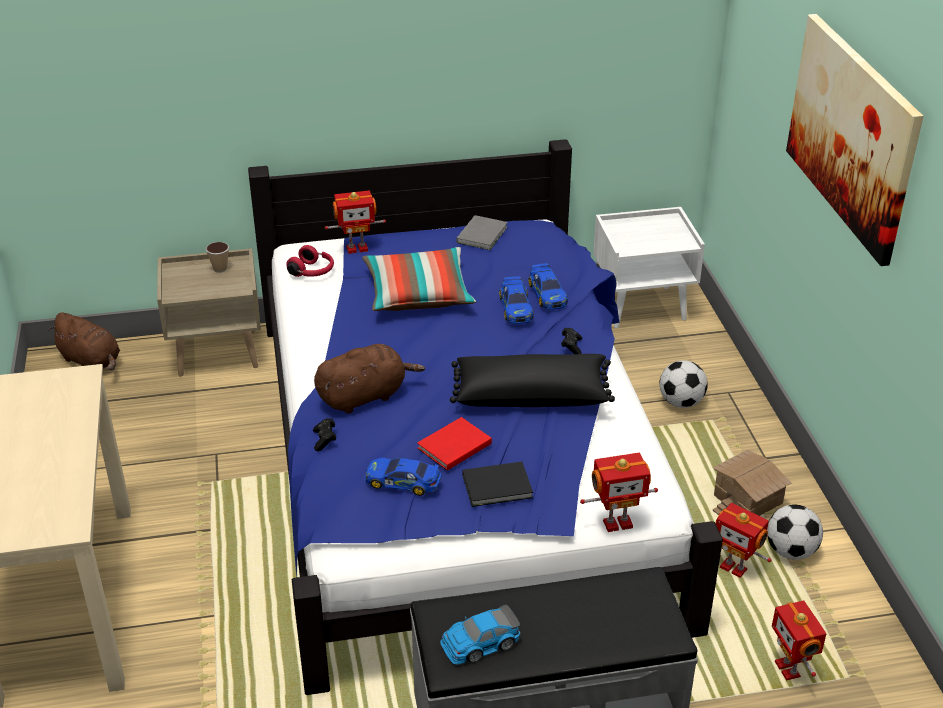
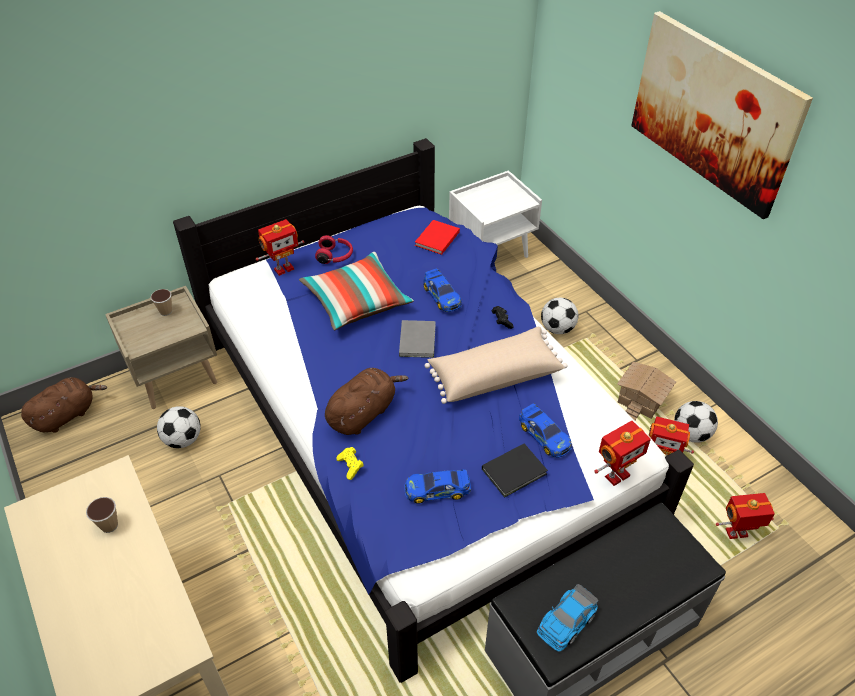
camera: 20 degrees left, 10 degrees up
brown plush toy [48,312,120,370] -> brown plush toy turned 60 degrees counterclockwise [21,377,107,433]
red headphones [286,245,334,277] -> red headphones moved to [315,235,353,264]
black game controller [313,418,336,451] -> yellow game controller [336,447,364,480]
red book [417,417,492,471] -> red book moved to [415,220,460,255]
black pillow [450,354,615,407] -> beige pillow [425,327,568,404]
grey book [456,215,508,250] -> grey book moved to [399,320,436,358]
toy car [528,263,568,310] -> toy car moved to [519,403,572,458]
toy robot [772,600,826,681] -> toy robot turned 120 degrees clockwise [716,493,775,539]
none -> cup [86,497,118,533]
none -> football [157,406,201,448]

